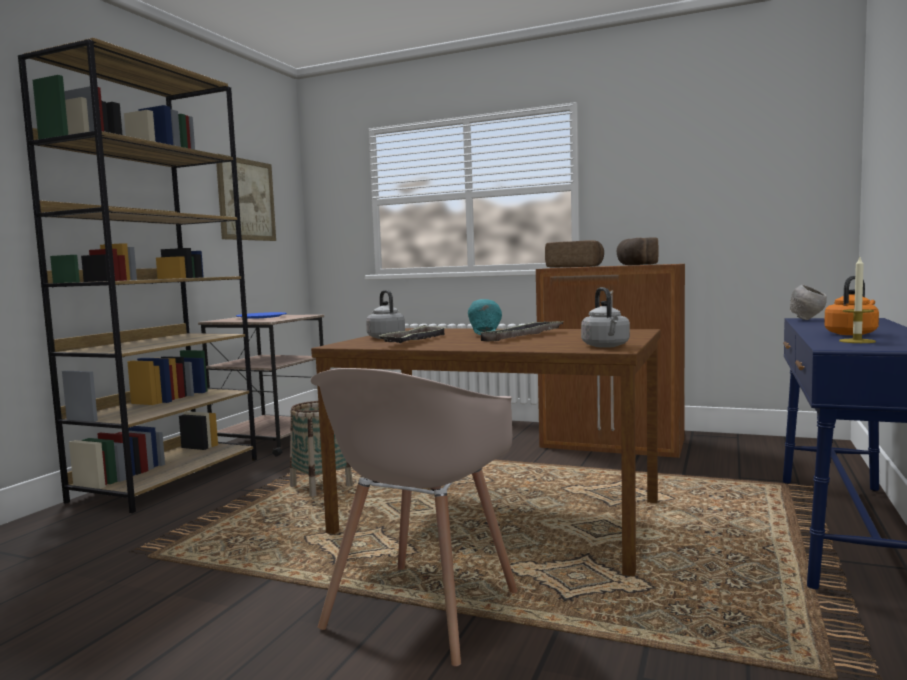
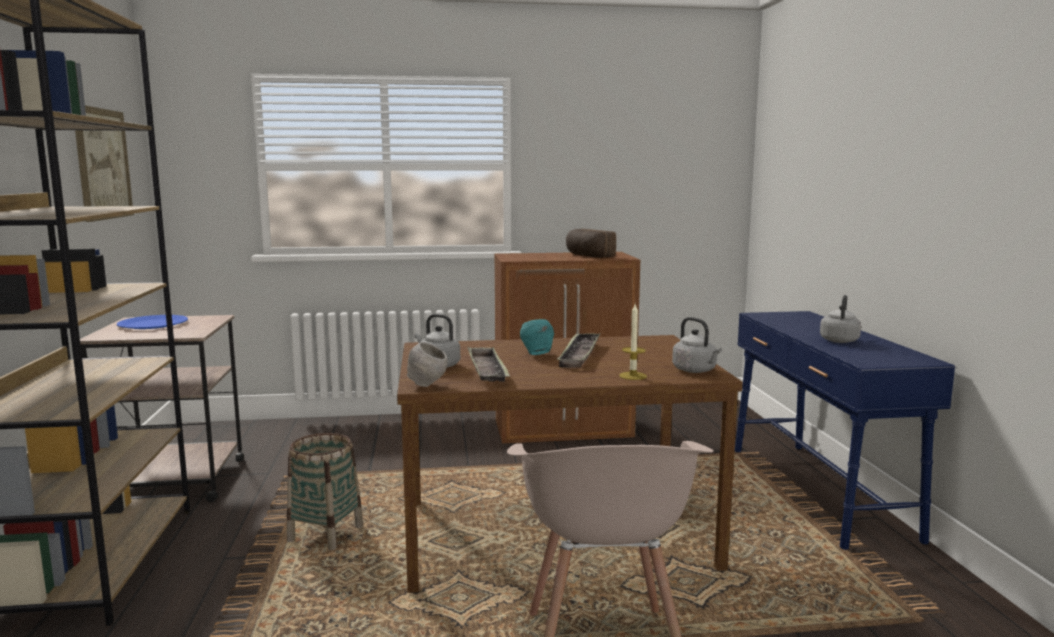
camera: 30 degrees left, 5 degrees up
bread [545,240,604,268] -> none
grey bowl [789,285,827,320] -> grey bowl moved to [407,342,447,387]
orange kettle [824,276,879,335] -> grey kettle [820,295,861,343]
candle [839,257,876,343] -> candle moved to [619,304,647,380]

